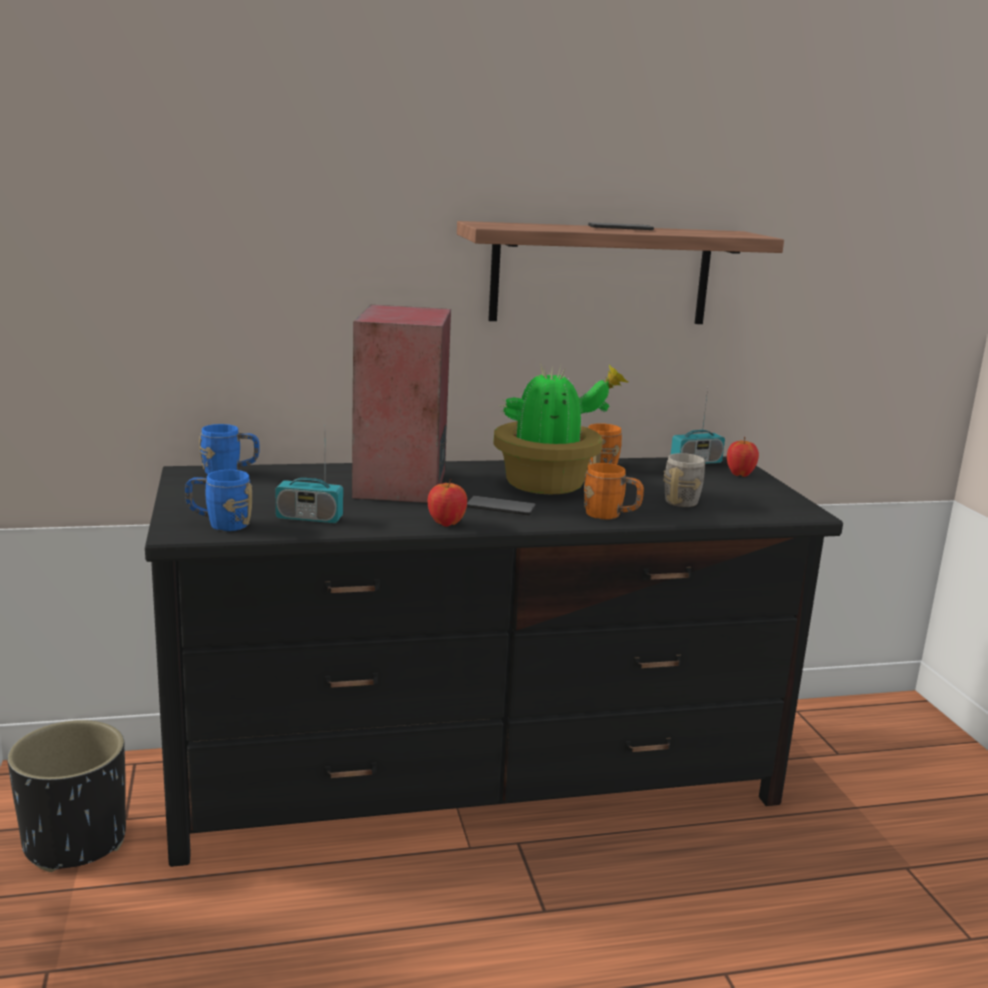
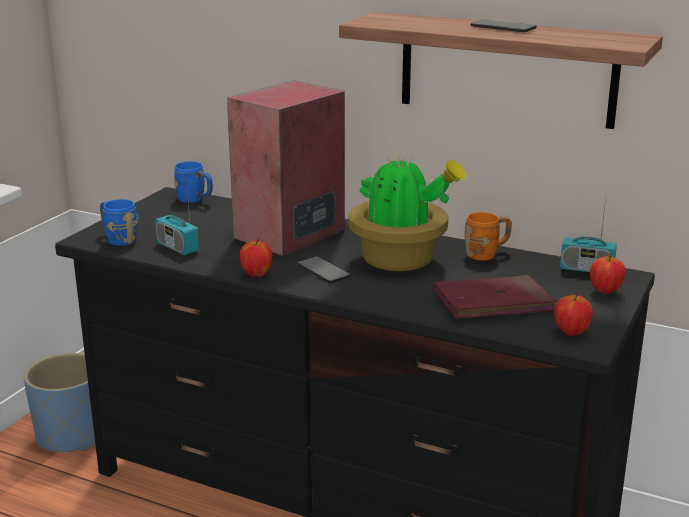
camera: 40 degrees right, 5 degrees up
black planter [7,720,126,872] -> blue planter [23,353,95,452]
orange mug [584,463,644,520] -> none
grey mug [663,453,705,507] -> red book [434,275,556,319]
none -> apple [554,292,593,336]

